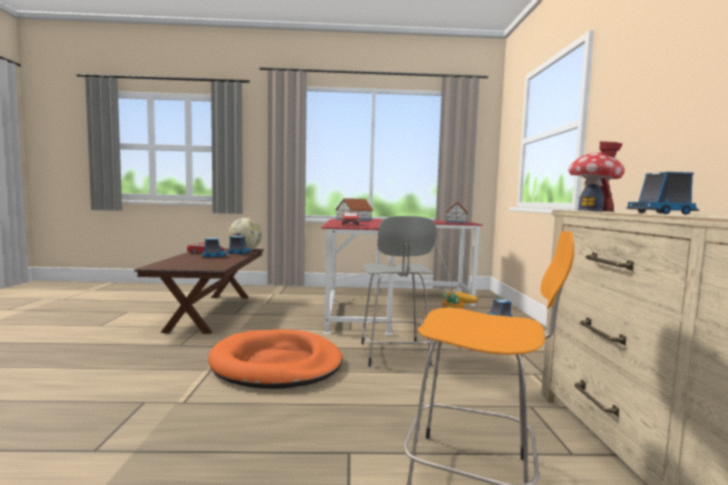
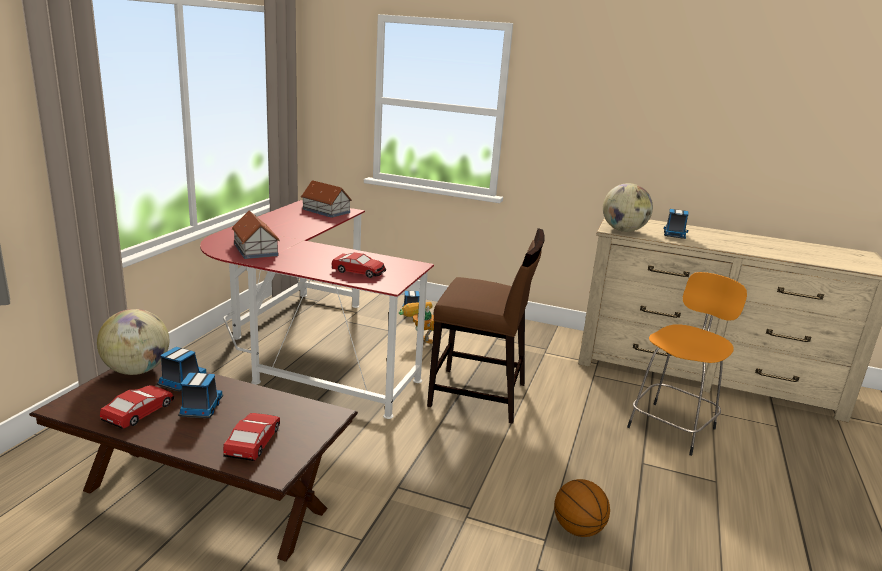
camera: 70 degrees left, 15 degrees up
orange dog bed [208,329,342,389] -> none
grey stool [361,216,437,367] -> brown chair [427,228,545,424]
toy house [568,141,625,212] -> globe [603,183,653,232]
none -> toy car [223,413,280,461]
none -> basketball [554,479,610,537]

